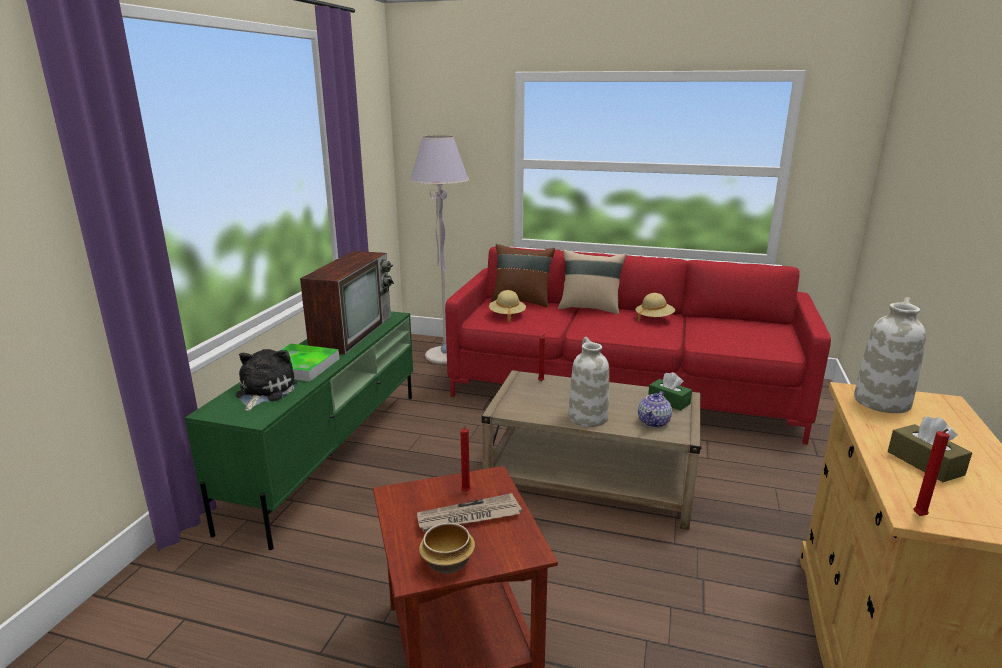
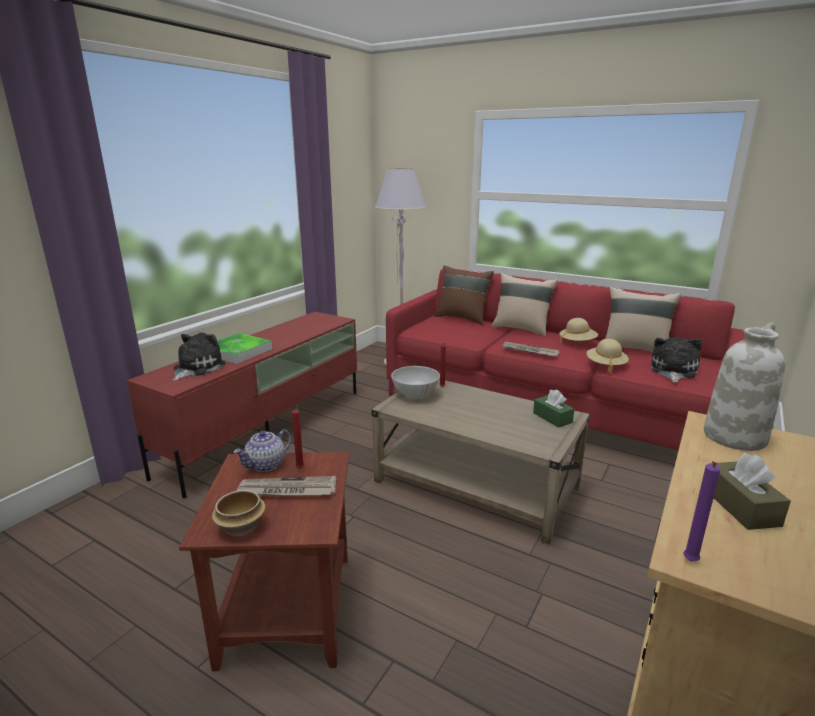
camera: 15 degrees right, 0 degrees up
green tv stand [185,311,413,550] -> red tv stand [127,312,357,498]
television [300,251,394,355] -> none
beige hat [489,290,526,322] -> beige hat moved to [587,339,629,373]
white vase [568,337,609,427] -> none
teapot [638,391,672,428] -> teapot moved to [233,429,292,472]
red candle [914,429,949,516] -> purple candle [683,461,720,561]
none -> white bowl [391,366,440,399]
none -> newspaper [502,342,560,357]
none -> beige pillow [605,287,681,352]
none -> plush toy [651,337,702,383]

